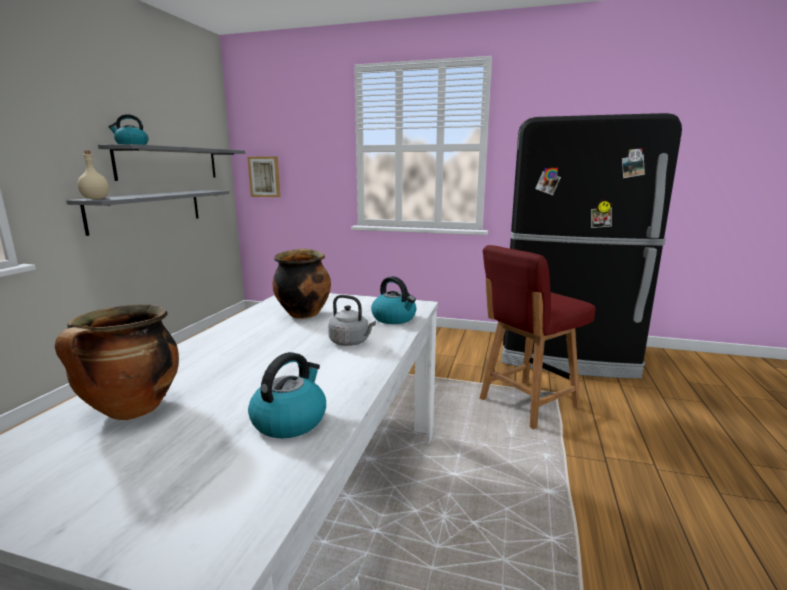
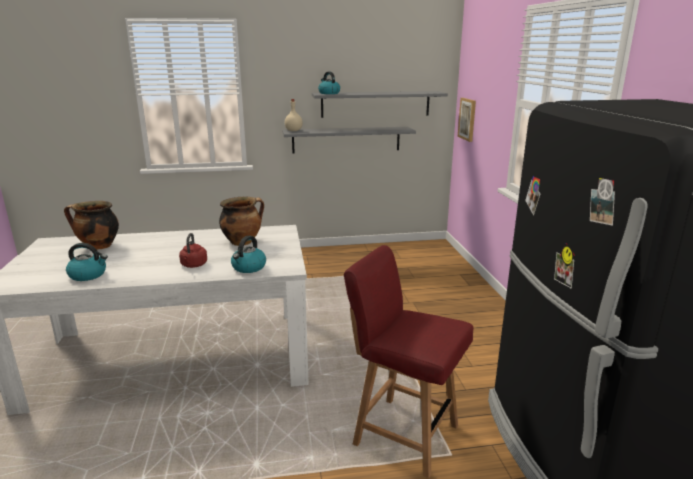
camera: 65 degrees right, 5 degrees up
grey kettle [328,295,376,346] -> red kettle [179,233,207,268]

